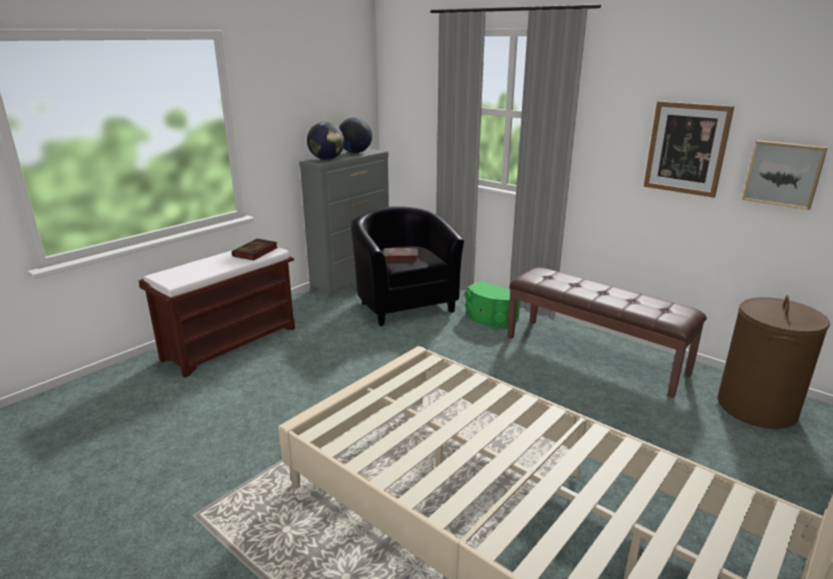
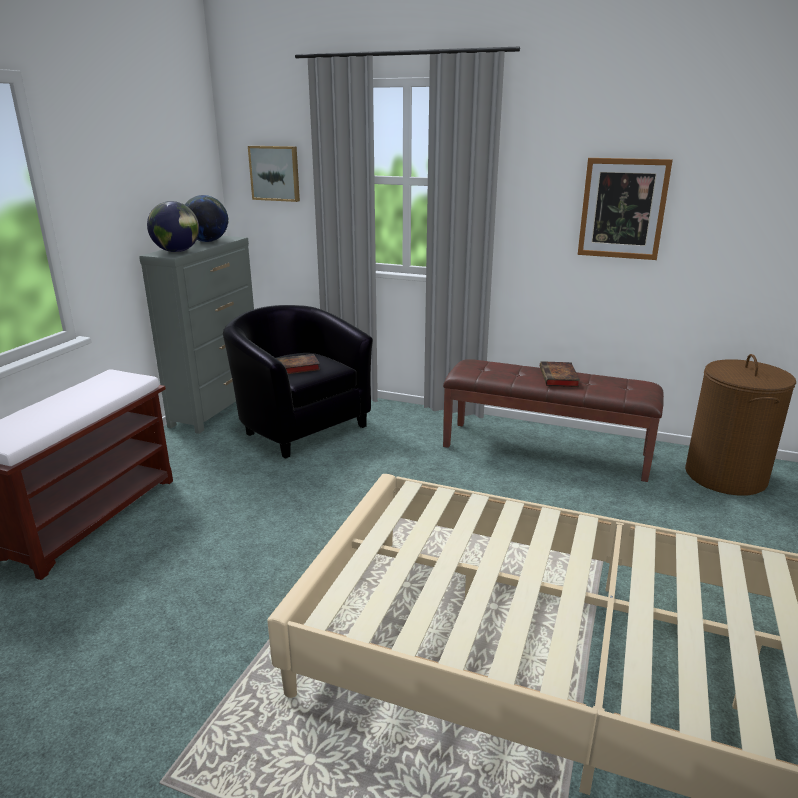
camera: 20 degrees left, 0 degrees up
book [232,239,278,260] -> book moved to [540,361,580,387]
green speaker [465,281,520,328] -> none
picture [742,140,828,210] -> picture moved to [248,146,300,202]

